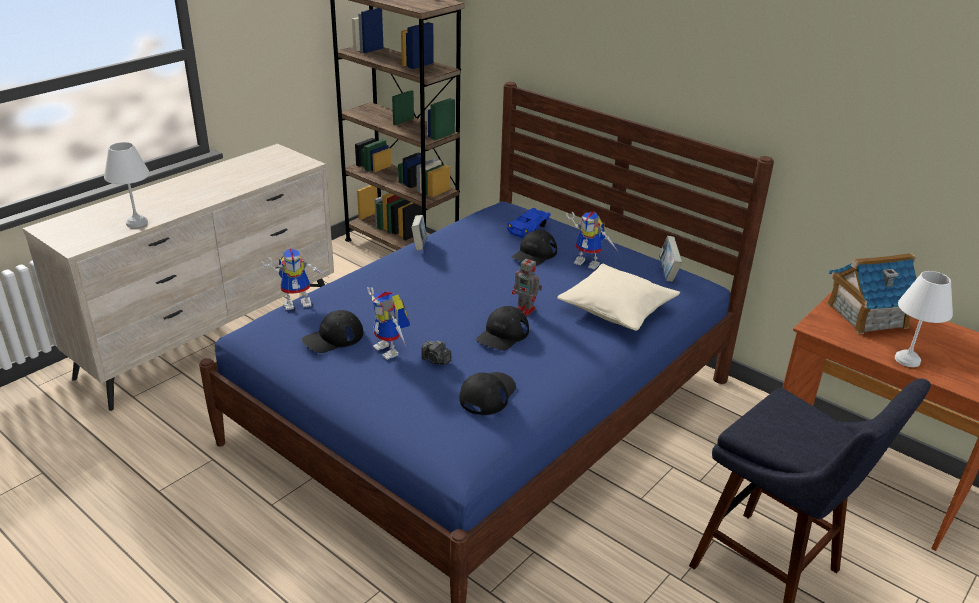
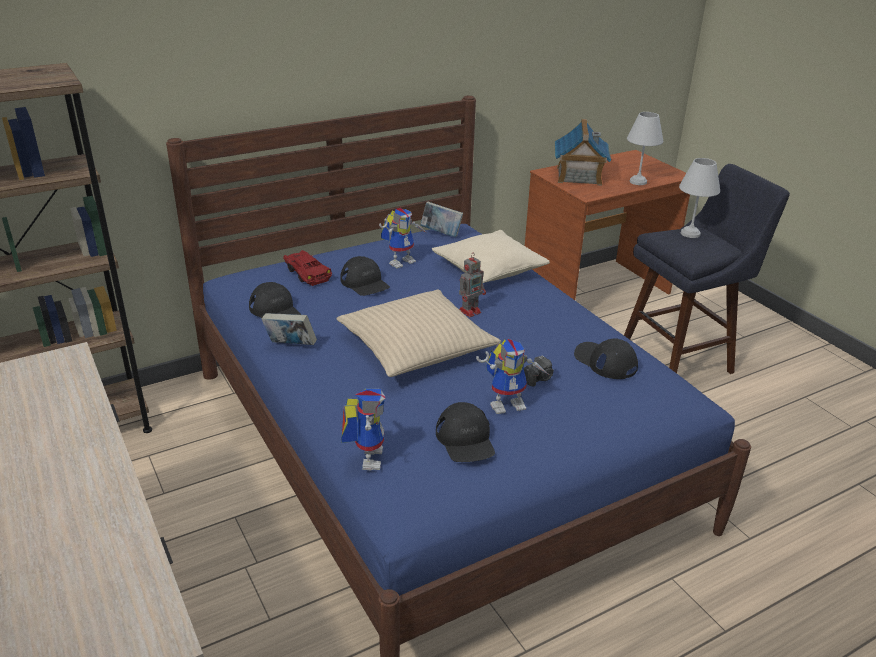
camera: 70 degrees left, 0 degrees up
white table lamp [104,142,150,228] -> white table lamp moved to [679,158,720,238]
black cap [476,306,529,351] -> black cap moved to [249,282,301,319]
blue toy car [507,208,551,238] -> red toy car [283,250,332,286]
none -> beige pillow [336,290,501,377]

